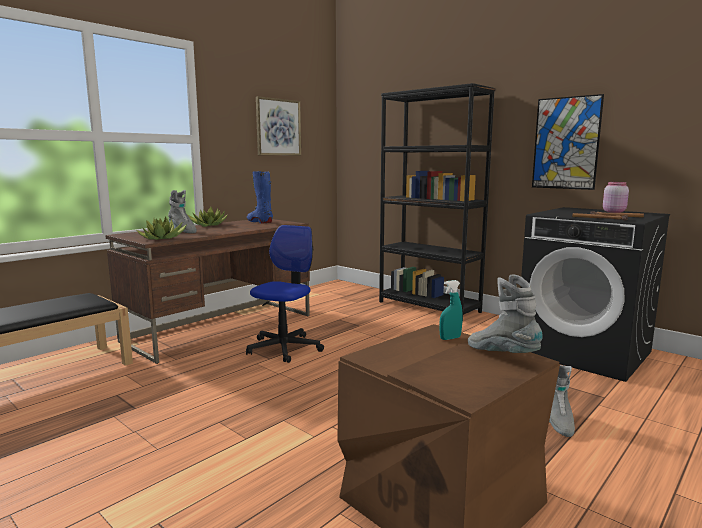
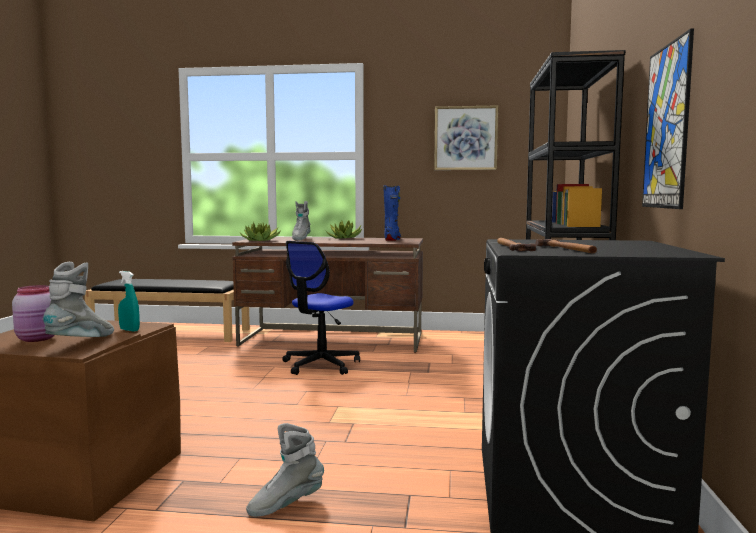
camera: 55 degrees right, 5 degrees down
office chair [246,225,324,363] -> office chair turned 135 degrees clockwise [282,241,360,375]
pink jar [603,182,629,213] -> pink jar moved to [12,285,55,342]

